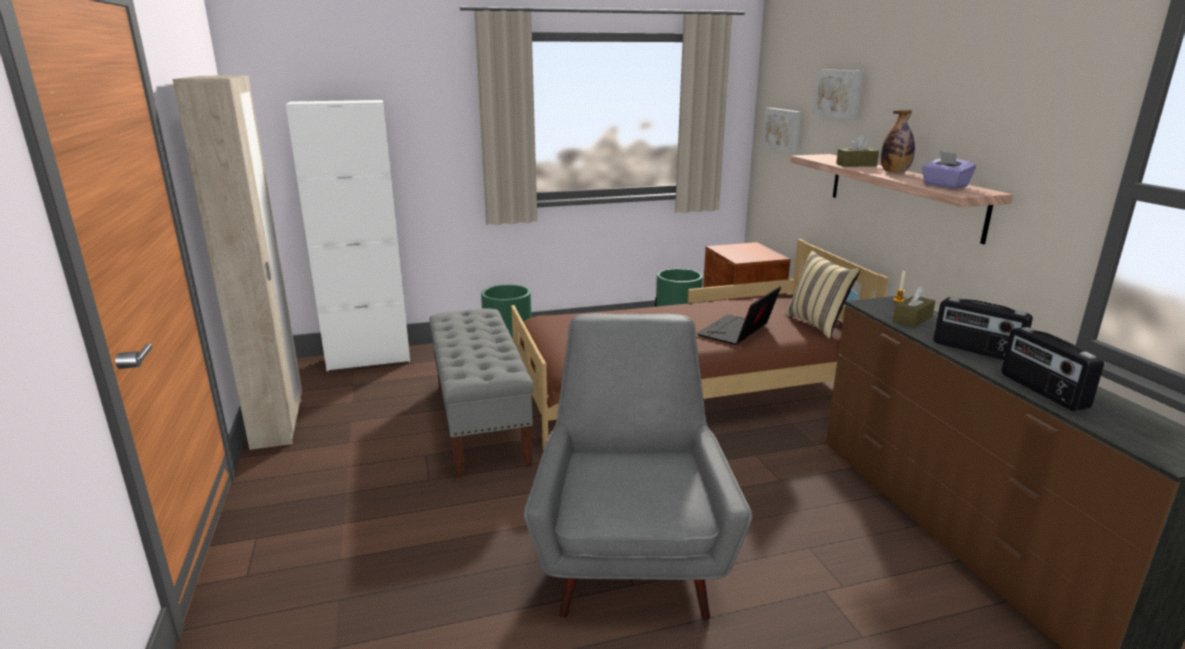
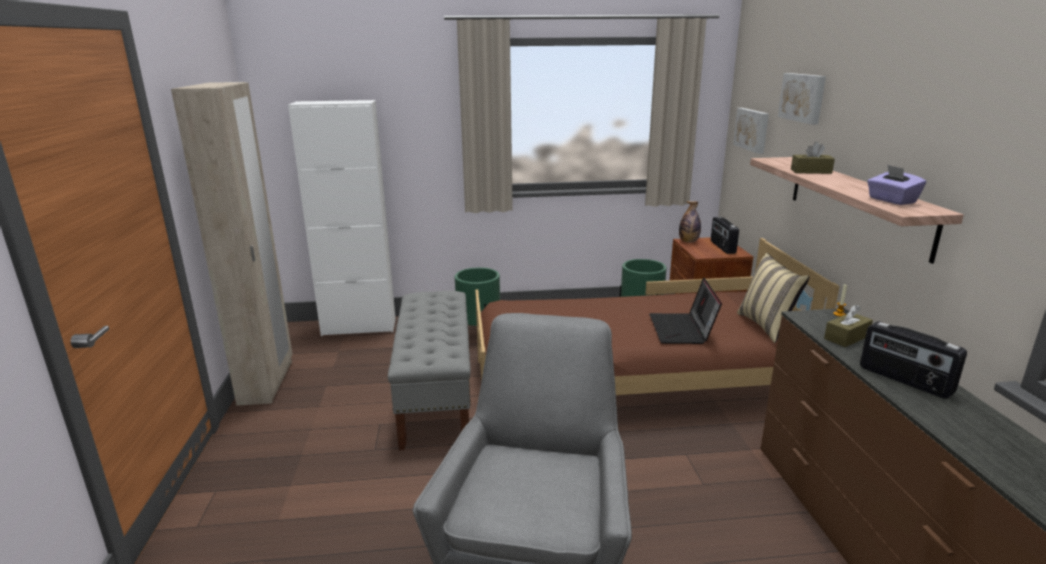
camera: 10 degrees right, 0 degrees up
laptop [697,286,781,345] -> laptop turned 45 degrees counterclockwise [649,278,722,344]
bottle [881,110,915,173] -> bottle moved to [679,201,701,243]
radio [1002,327,1104,411] -> radio moved to [711,217,739,254]

